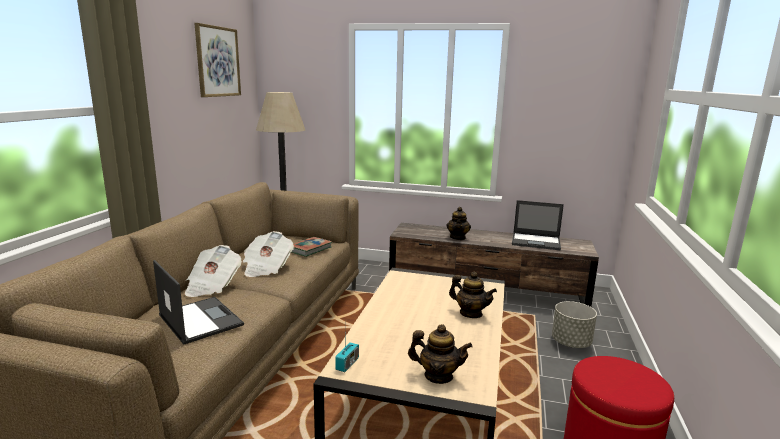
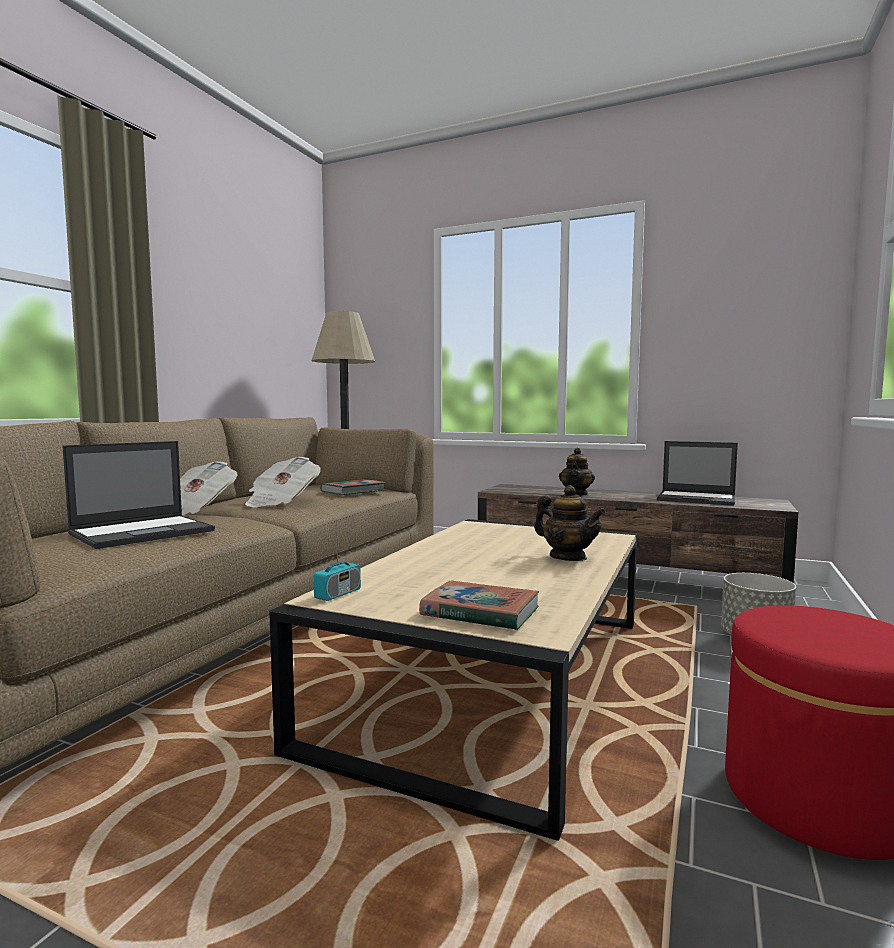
camera: 10 degrees right, 10 degrees down
laptop [153,260,244,345] -> laptop turned 75 degrees clockwise [62,441,215,549]
picture [194,23,241,97] -> none
teapot [408,324,473,384] -> book [419,581,539,631]

